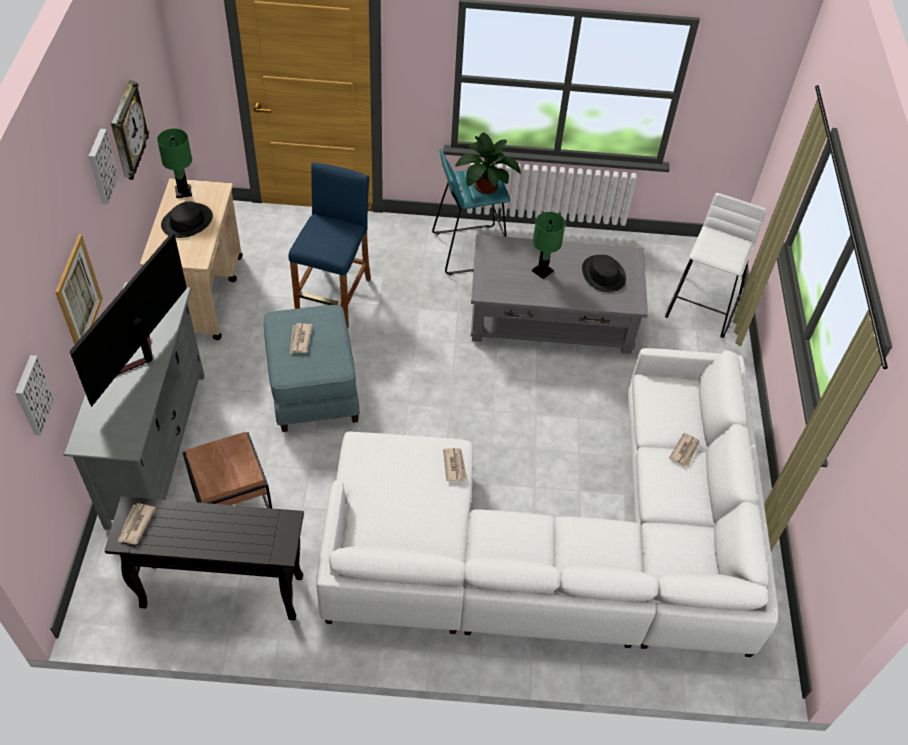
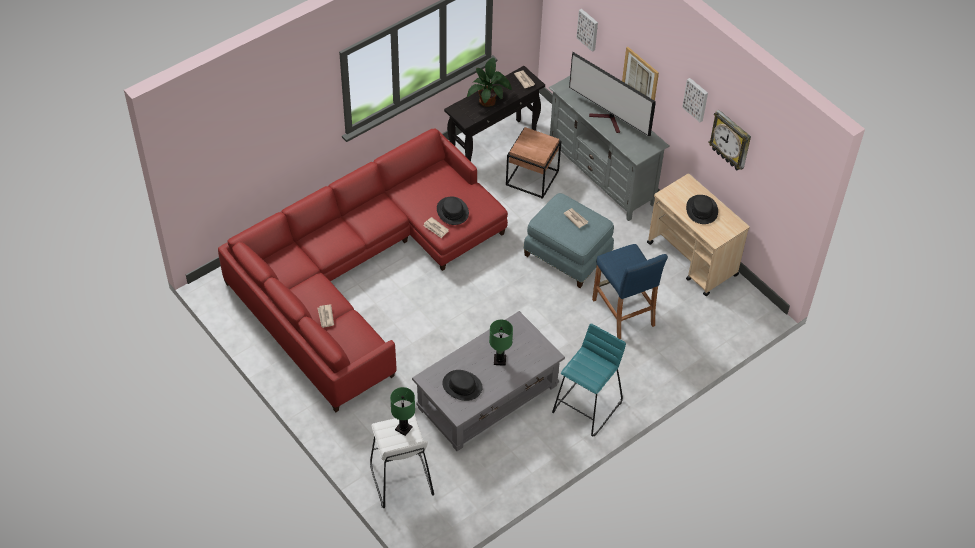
camera: 140 degrees right, 0 degrees up
television [69,234,187,407] -> television turned 150 degrees clockwise [569,51,656,136]
green table lamp [157,129,192,198] -> green table lamp moved to [390,387,415,436]
white sofa [316,348,778,657] -> red sofa [218,128,508,412]
potted plant [455,133,521,194] -> potted plant moved to [467,58,512,107]
none -> black hat [437,197,469,225]

